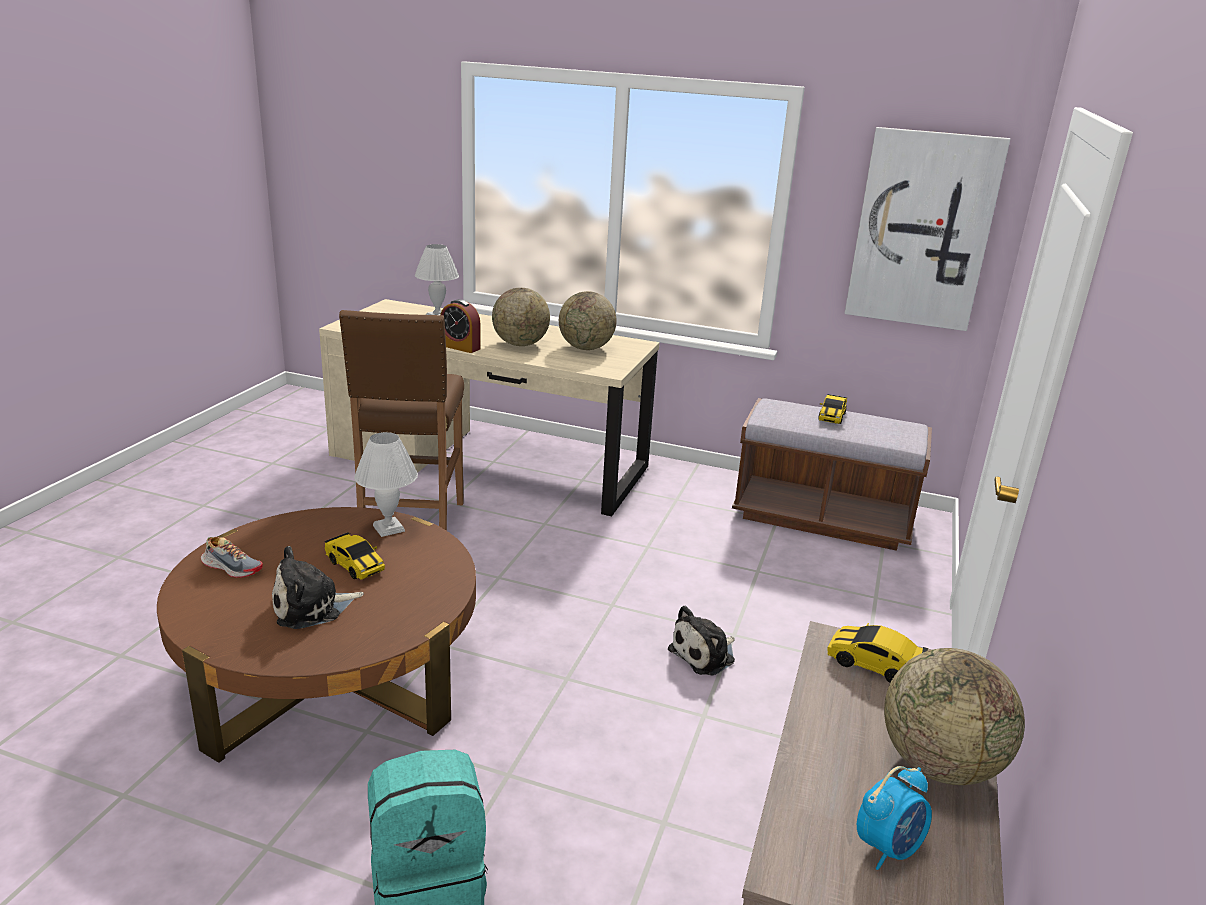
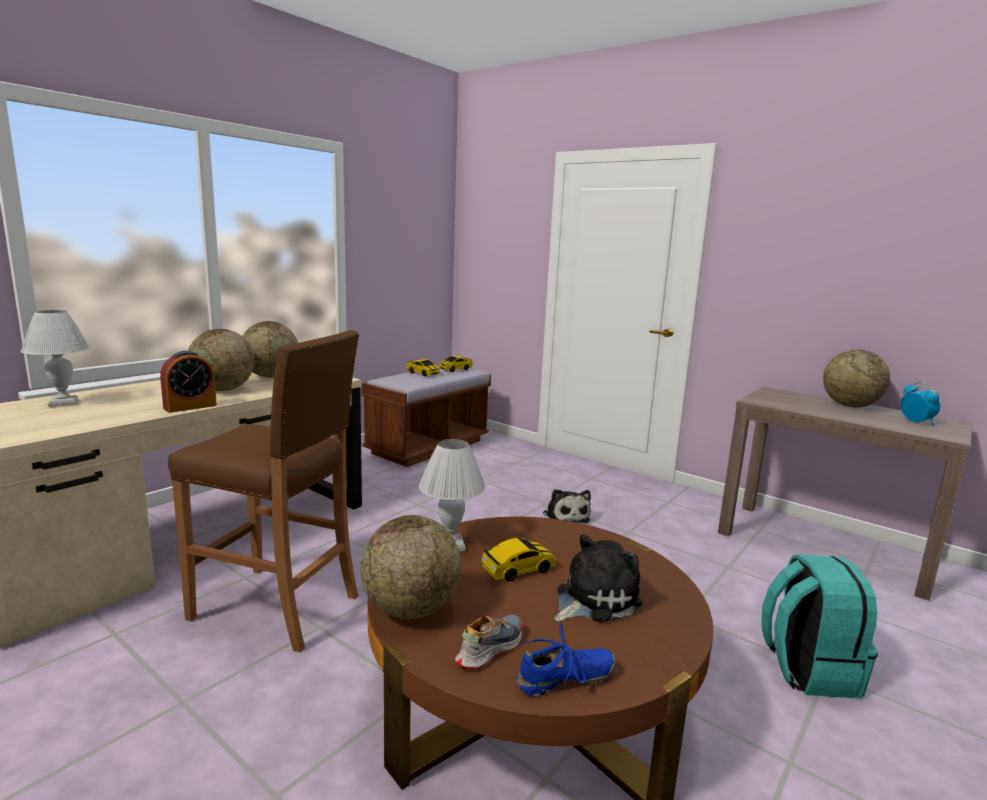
camera: 70 degrees left, 10 degrees down
plush toy [272,546,364,629] -> plush toy turned 120 degrees counterclockwise [555,534,643,623]
toy car [827,623,928,683] -> toy car moved to [439,356,473,372]
picture [845,127,1010,331] -> none
none -> globe [360,515,461,619]
none -> blue shoe [516,624,616,697]

